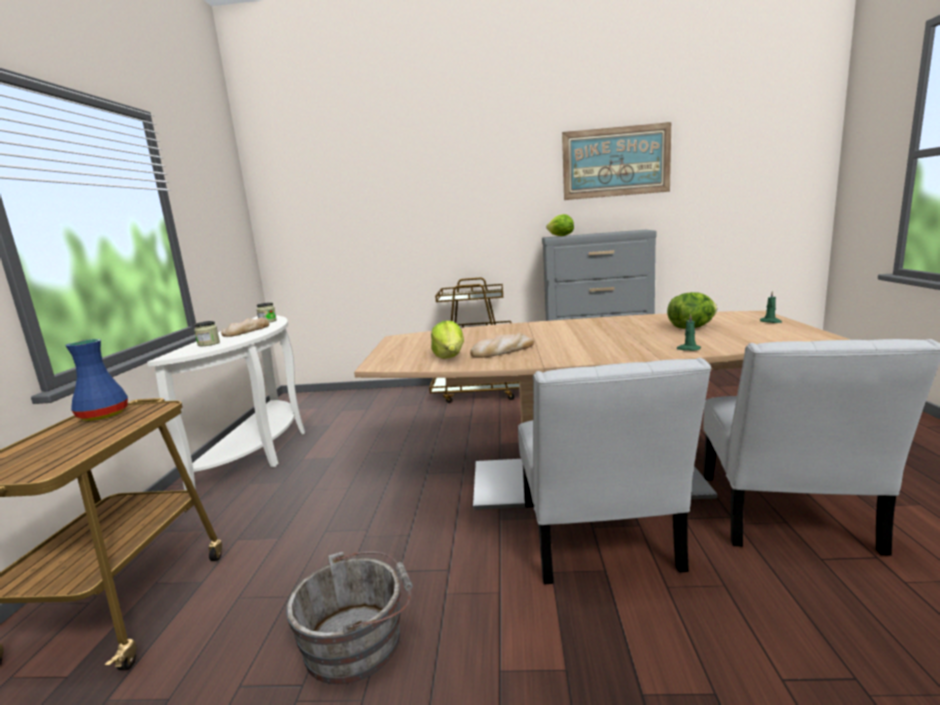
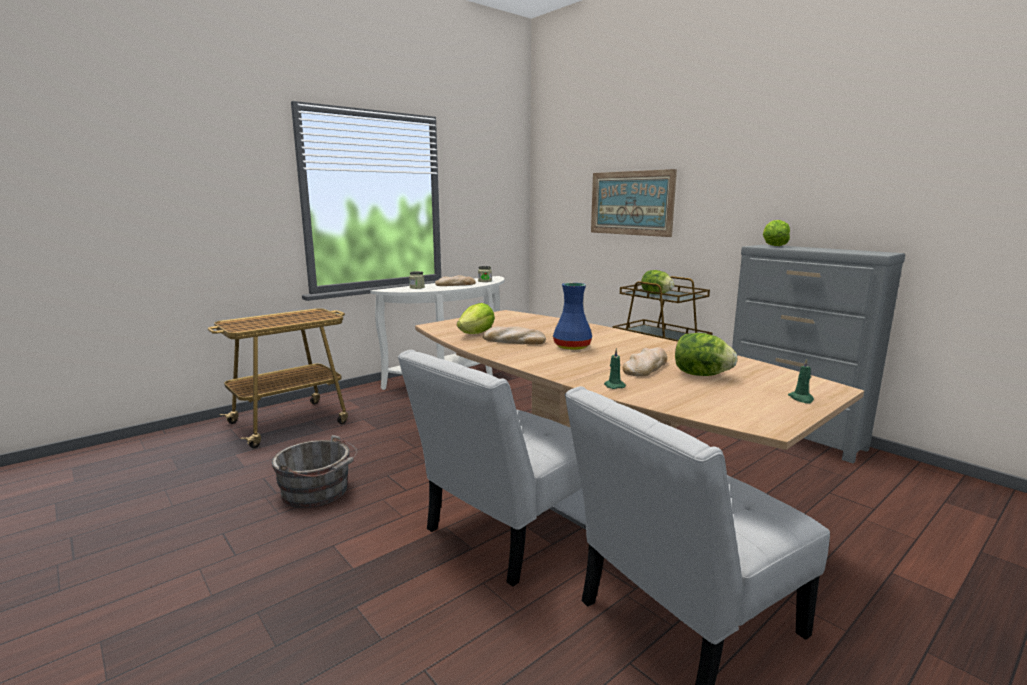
camera: 45 degrees right, 0 degrees up
blue vase [66,339,128,421] -> blue vase moved to [553,283,592,350]
picture [562,122,671,200] -> picture moved to [591,169,677,237]
none -> bread [623,347,667,377]
none -> lettuce [641,270,674,294]

